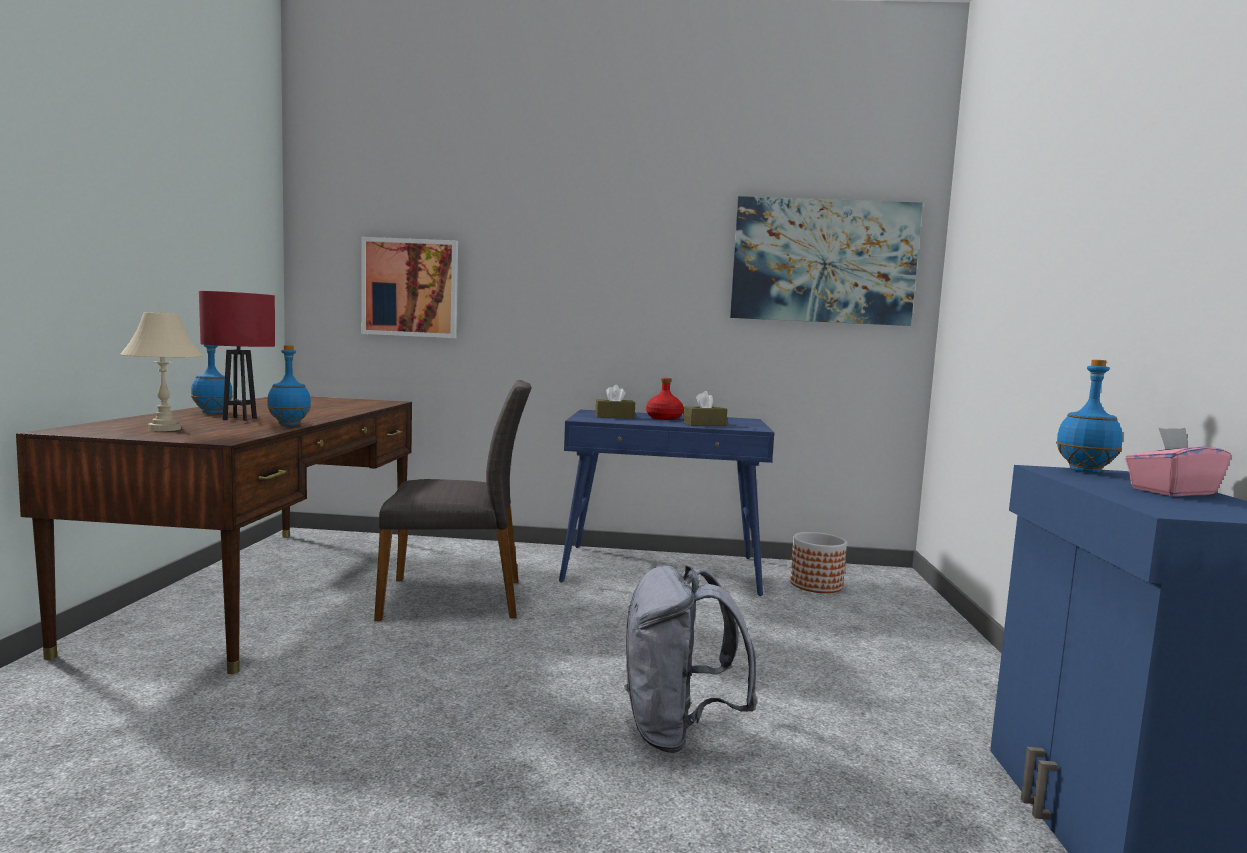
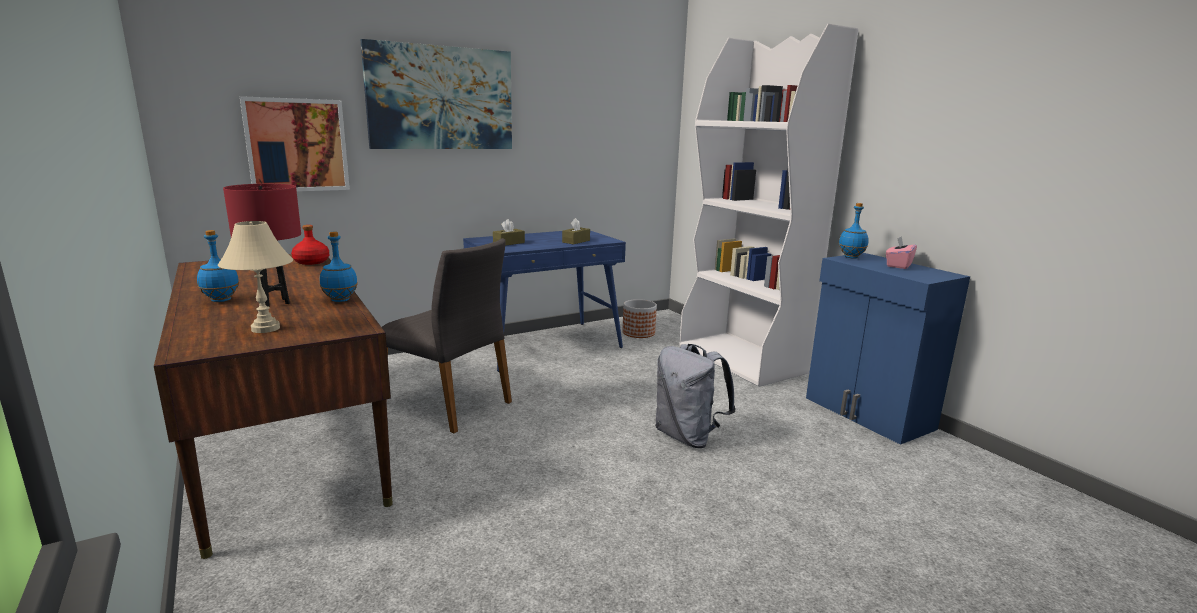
camera: 35 degrees left, 10 degrees up
grey chair [374,380,532,621] -> grey chair turned 75 degrees clockwise [382,238,512,433]
red bottle [646,378,683,420] -> red bottle moved to [291,225,329,265]
picture [730,196,923,326] -> picture moved to [360,39,512,149]
none -> white bookcase [679,24,859,387]

